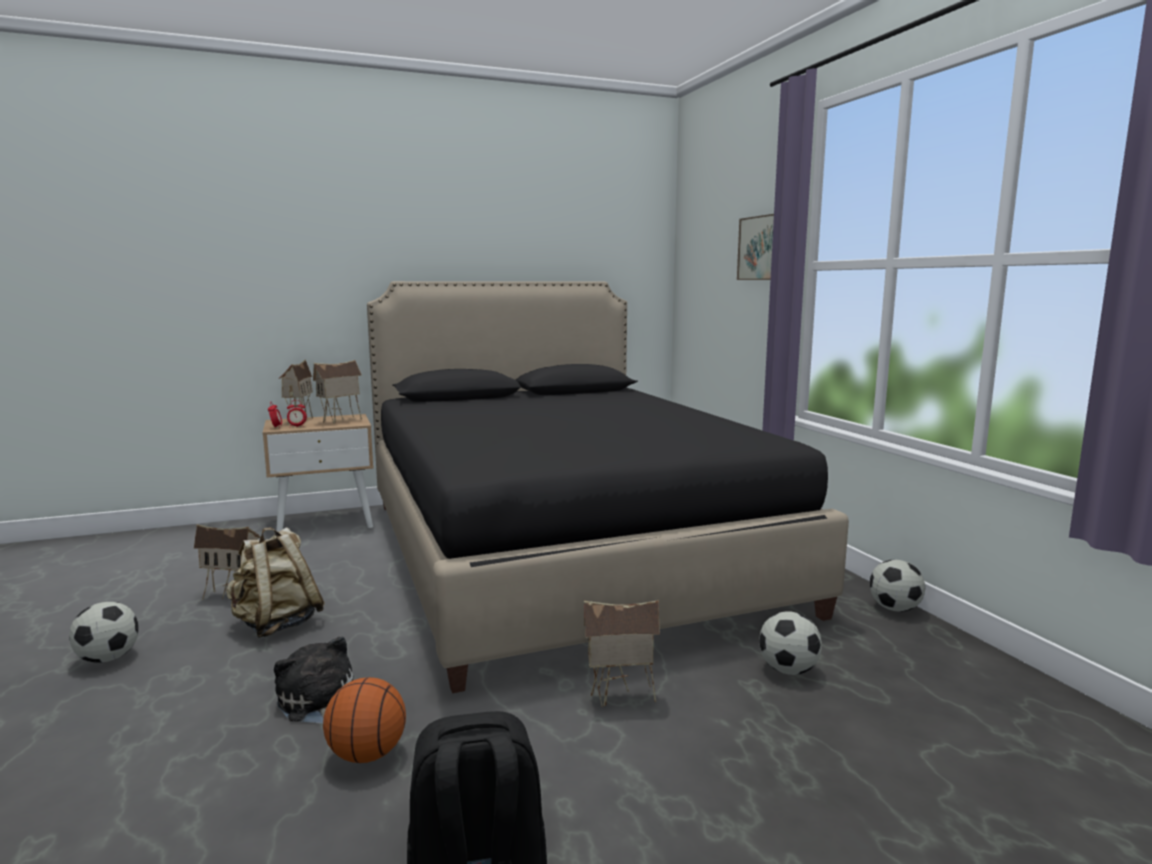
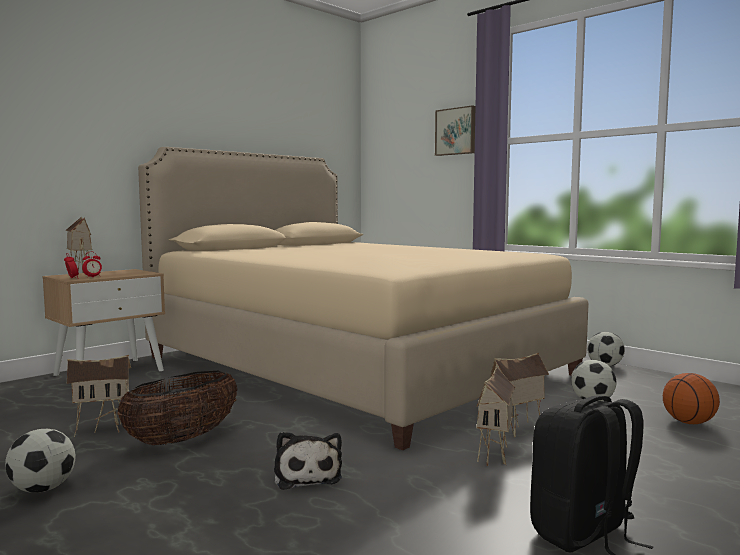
camera: 25 degrees left, 5 degrees down
beige backpack [226,527,325,638] -> basket [117,371,237,445]
plush toy [274,636,354,723] -> plush toy turned 135 degrees counterclockwise [274,432,342,490]
toy house [313,360,362,423] -> toy house moved to [476,366,515,466]
basketball [323,677,406,763] -> basketball moved to [663,373,720,424]
black bed [367,281,849,693] -> beige bed [138,147,589,450]

